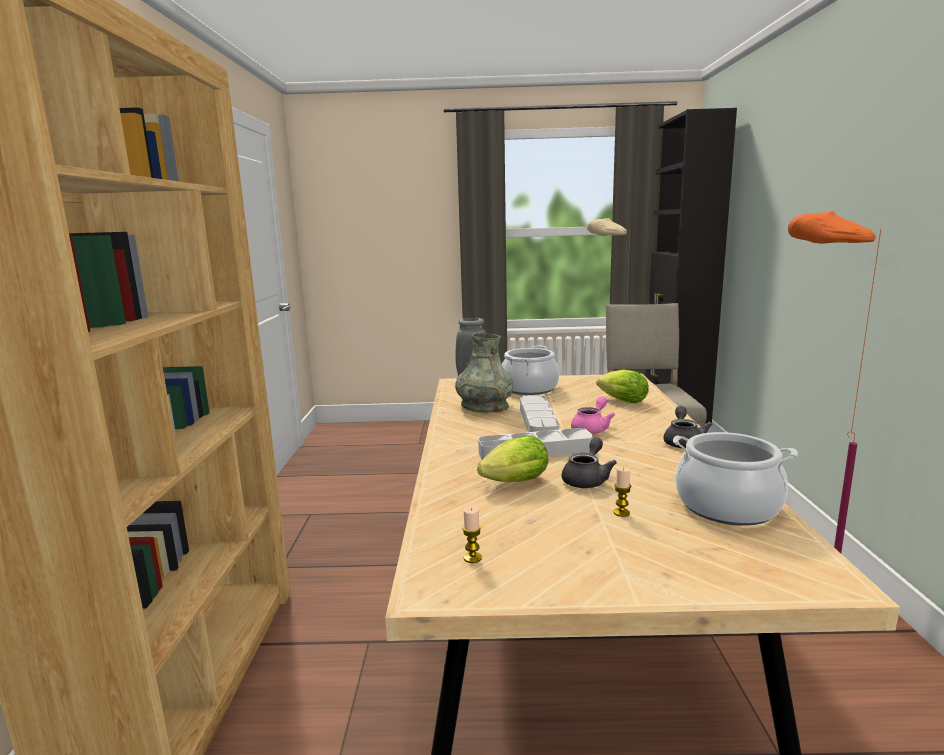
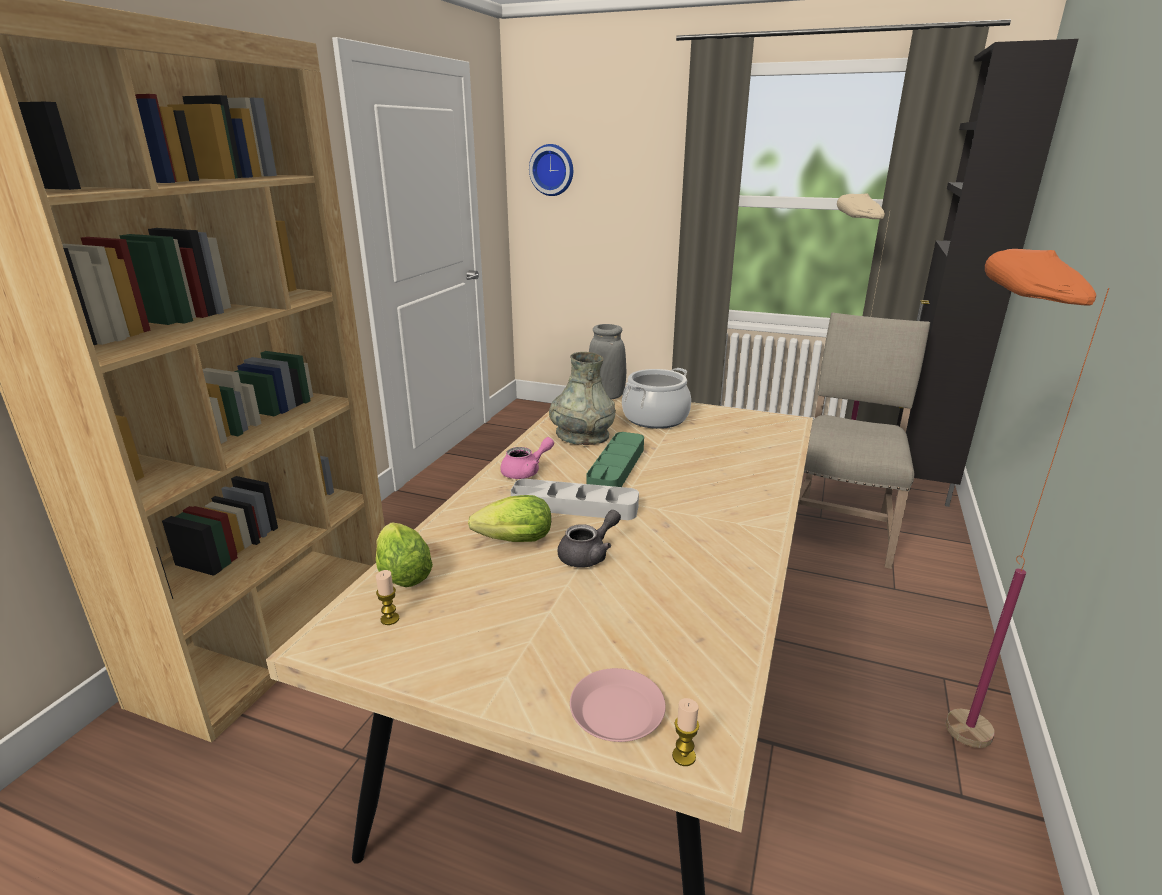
camera: 20 degrees right, 10 degrees up
grey tray [520,396,559,432] -> green tray [586,432,644,487]
pink teapot [571,396,615,434] -> pink teapot moved to [500,437,554,479]
lettuce [596,370,649,403] -> lettuce moved to [376,523,433,587]
candle [613,467,631,517] -> candle moved to [672,698,699,766]
grey teapot [664,406,712,449] -> none
cooking pot [673,432,798,526] -> none
none -> wall clock [529,144,573,196]
none -> pink plate [570,668,666,742]

